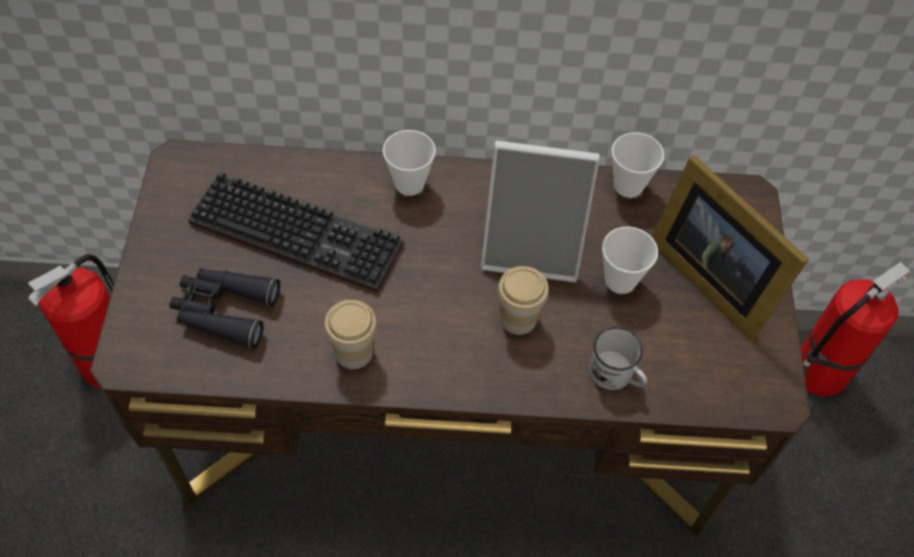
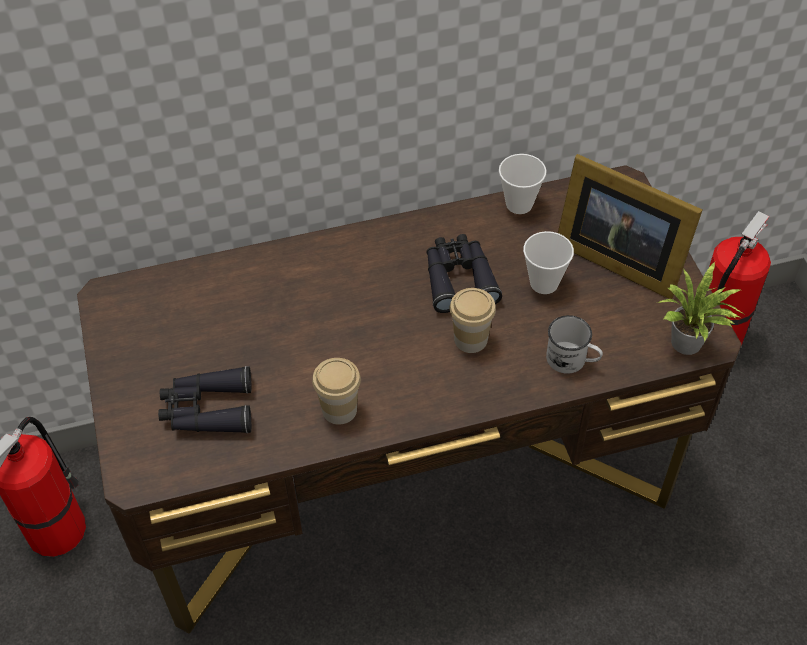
camera: 15 degrees left, 5 degrees down
keyboard [188,172,403,293] -> none
cup [383,130,436,196] -> none
picture frame [481,141,600,283] -> black binoculars [426,234,502,313]
none -> potted plant [658,261,744,355]

